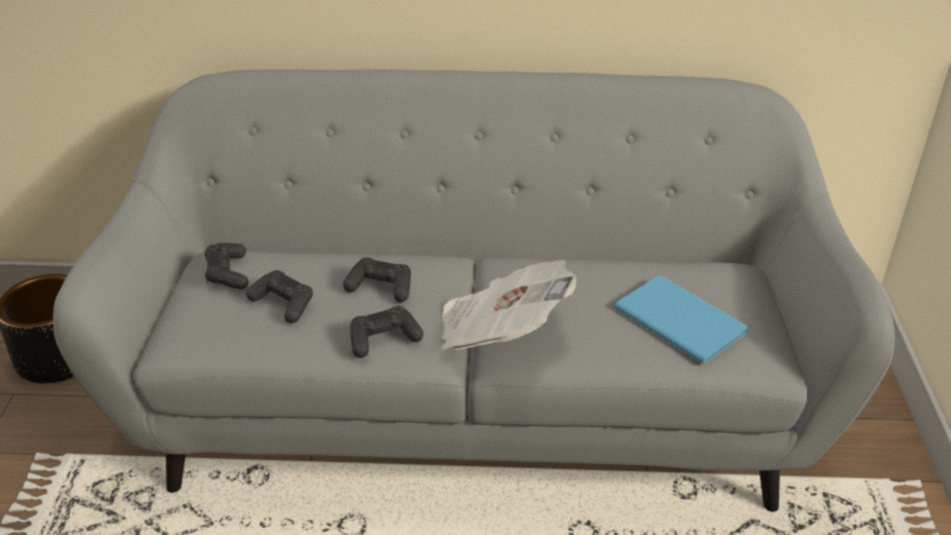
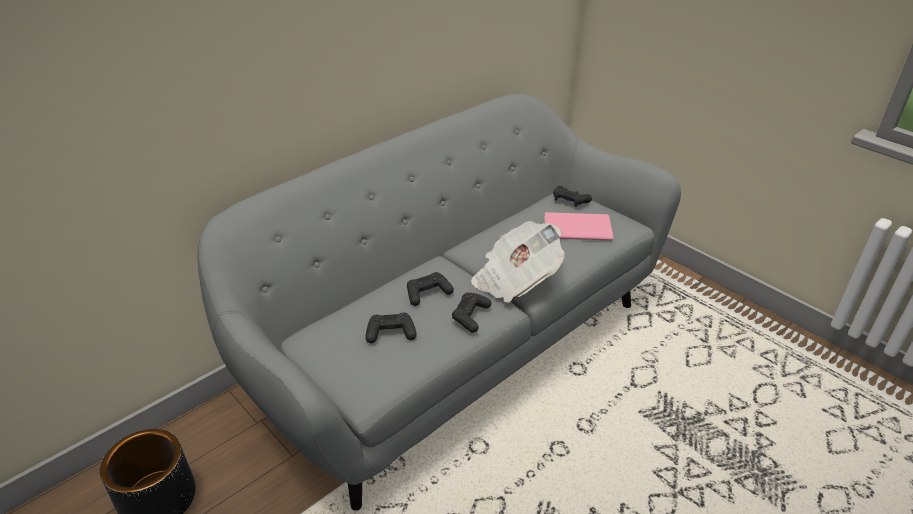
camera: 45 degrees left, 0 degrees up
black game controller [204,243,248,289] -> black game controller moved to [553,186,592,207]
blue book [614,276,747,364] -> pink book [544,212,613,241]

